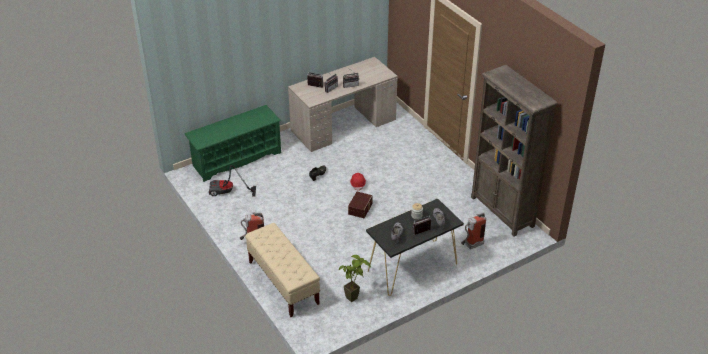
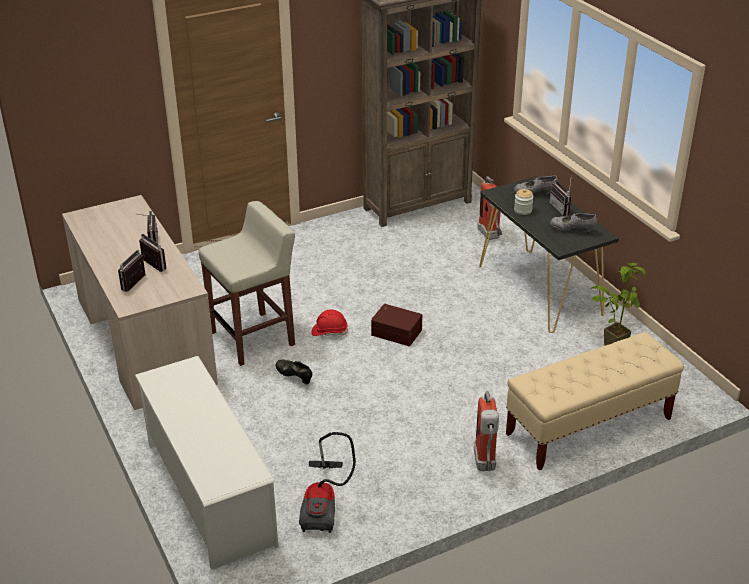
camera: 85 degrees left, 5 degrees down
green shoe rack [184,105,281,182] -> white shoe rack [135,356,278,570]
none -> beige stool [199,201,295,366]

